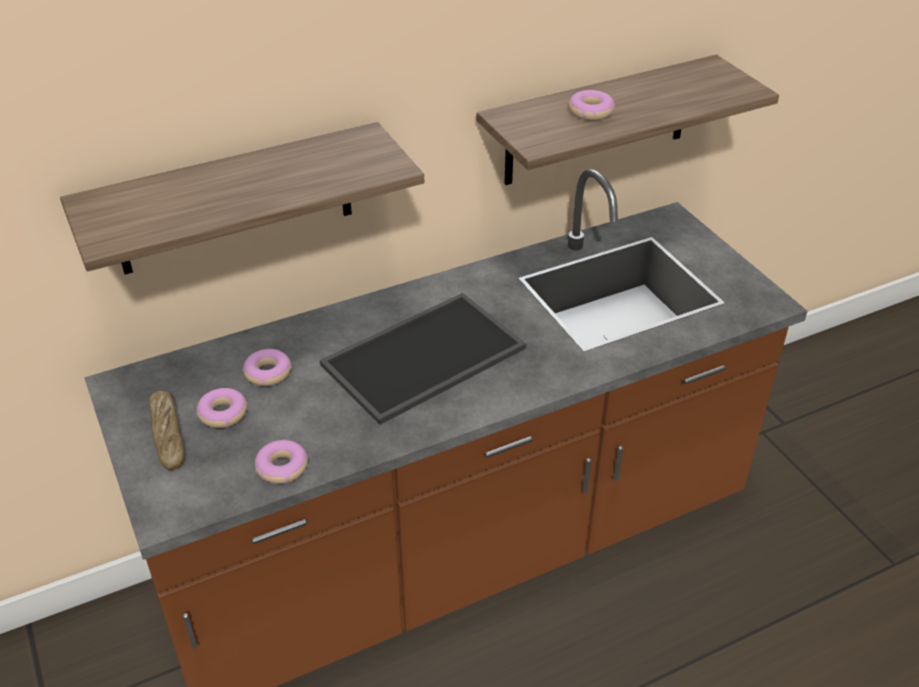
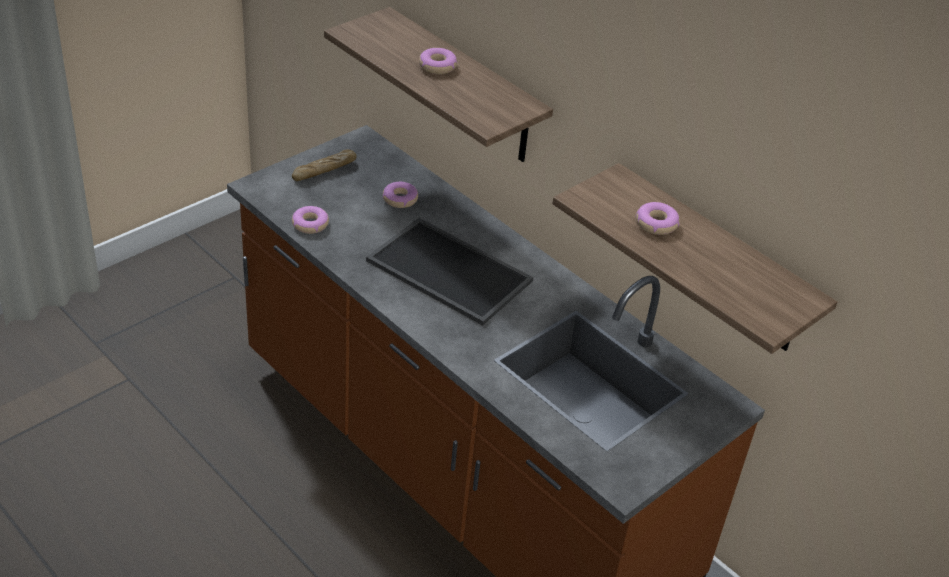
camera: 70 degrees right, 0 degrees up
donut [196,388,247,428] -> donut moved to [419,48,457,74]

